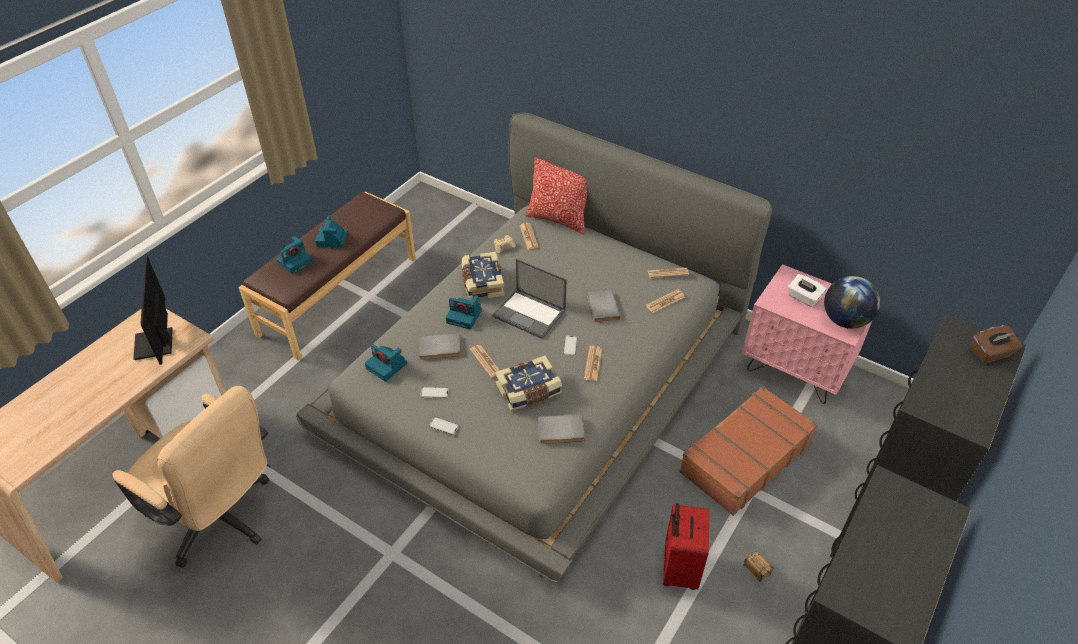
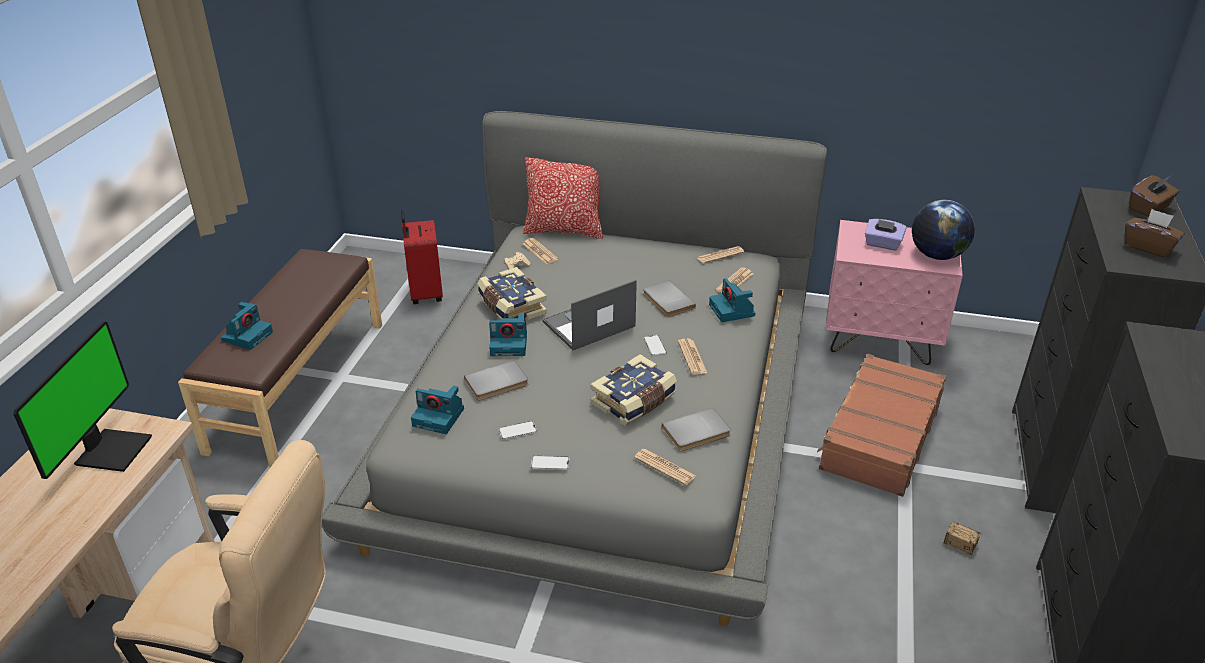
camera: 20 degrees left, 10 degrees down
monitor [133,257,173,365] -> monitor turned 135 degrees counterclockwise [13,321,152,479]
camera [315,215,348,247] -> camera moved to [709,278,755,322]
newspaper [470,345,500,378] -> newspaper moved to [634,449,696,485]
laptop [492,259,567,339] -> laptop turned 135 degrees clockwise [542,280,637,350]
red suitcase [663,504,709,590] -> red suitcase moved to [401,210,443,304]
white tissue box [788,274,826,307] -> purple tissue box [865,219,906,251]
none -> brown tissue box [1125,209,1185,258]

